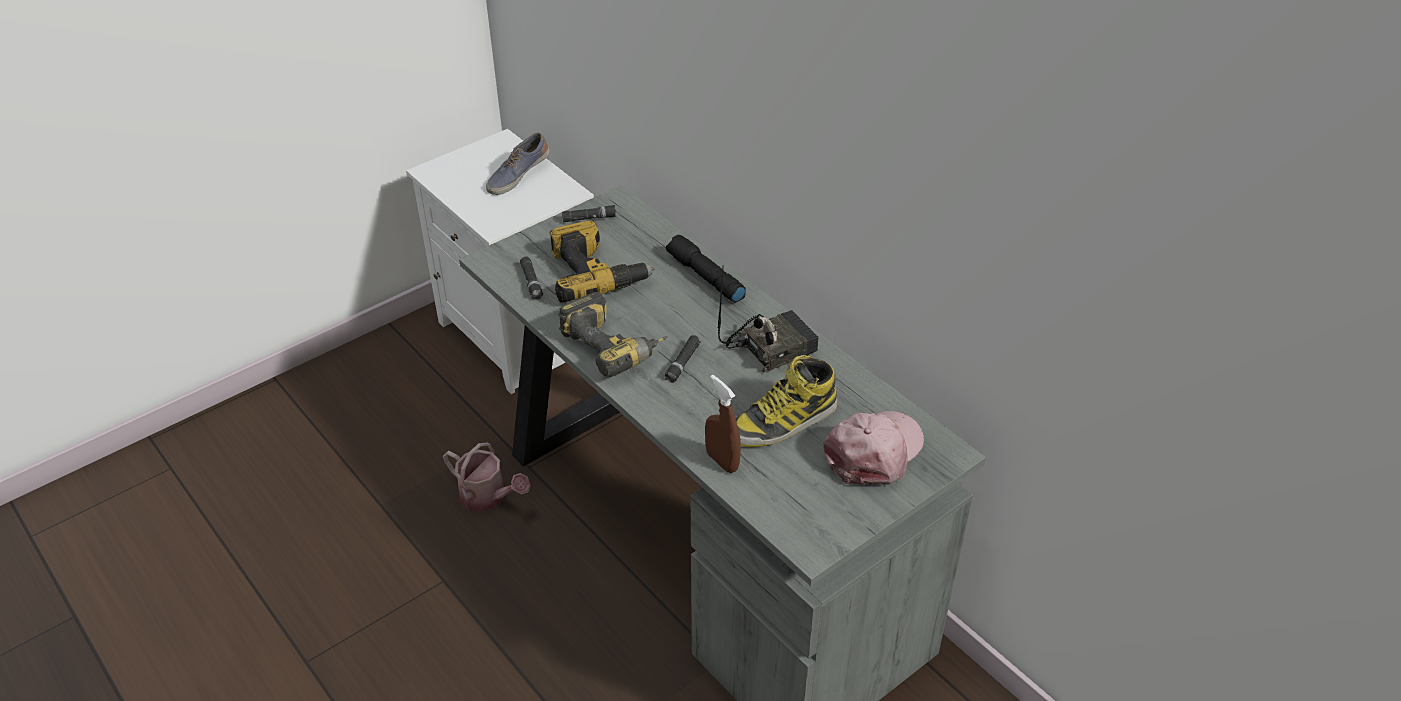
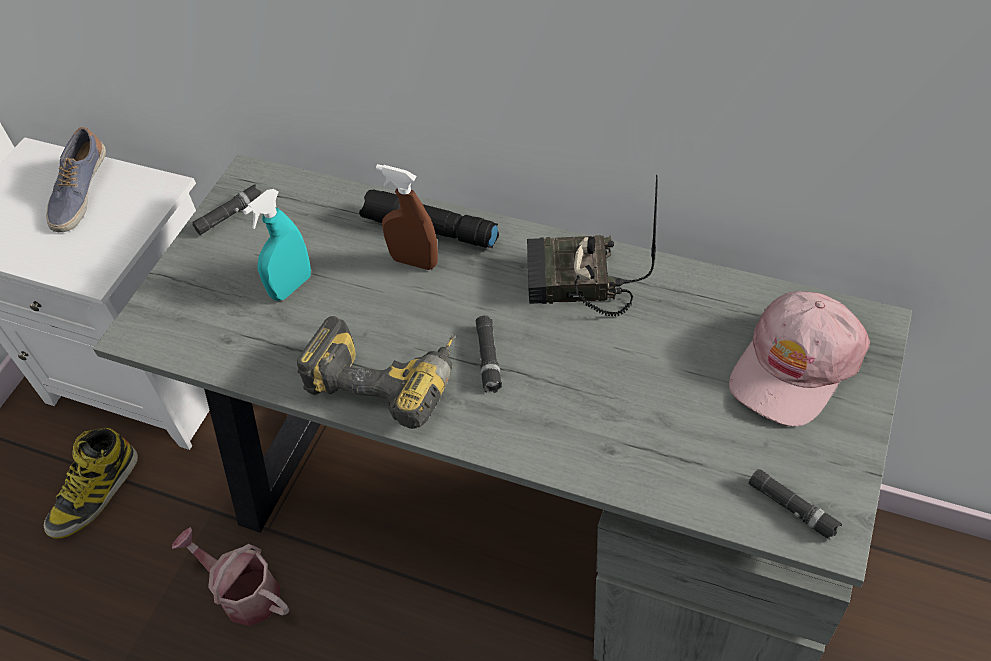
camera: 25 degrees left, 10 degrees up
watering can [443,442,531,512] -> watering can turned 150 degrees counterclockwise [172,527,290,626]
black flashlight [520,257,543,300] -> black flashlight moved to [748,469,842,541]
power drill [550,220,655,303] -> turquoise spray bottle [243,189,311,301]
brown spray bottle [705,375,741,473] -> brown spray bottle moved to [376,164,438,270]
radio [718,265,819,372] -> radio turned 120 degrees counterclockwise [527,175,658,316]
boot [736,355,837,447] -> boot moved to [44,428,138,539]
pink cap [823,411,924,485] -> pink cap turned 150 degrees counterclockwise [729,291,870,426]

